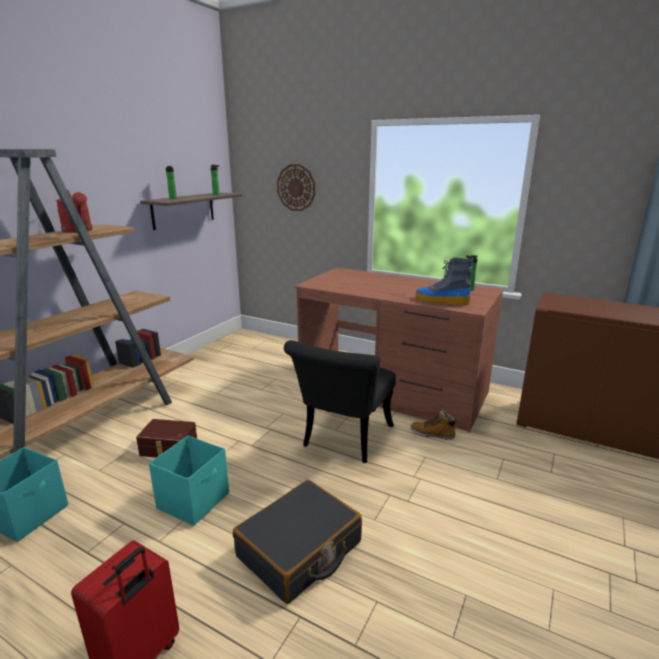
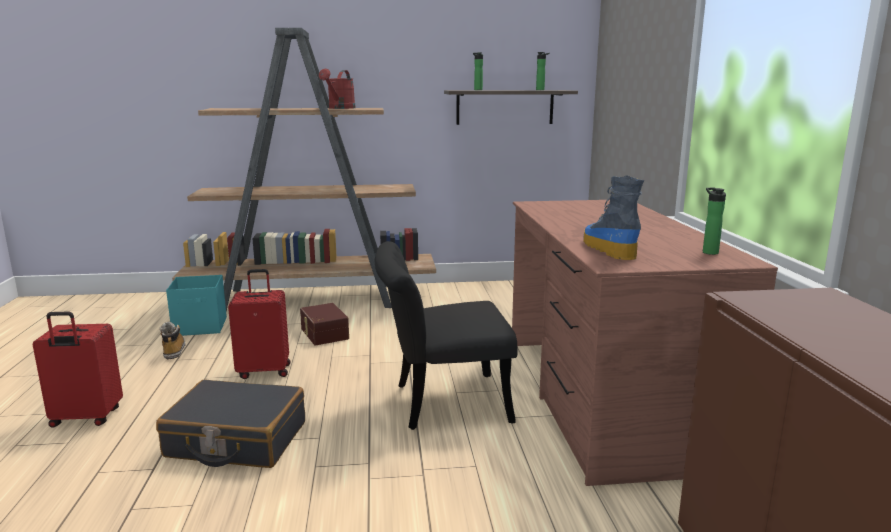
camera: 55 degrees right, 5 degrees down
turquoise storage box [149,436,229,526] -> red suitcase [228,269,291,379]
wall clock [277,164,315,211] -> none
boot [411,410,458,440] -> boot moved to [160,322,186,359]

